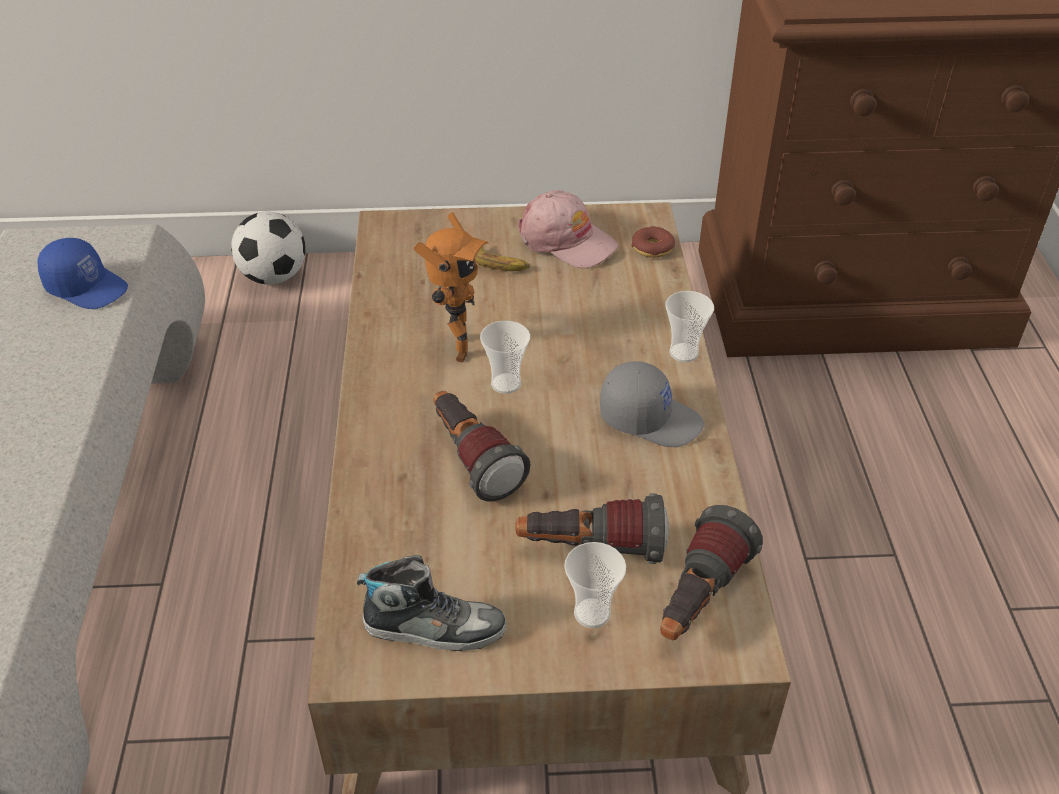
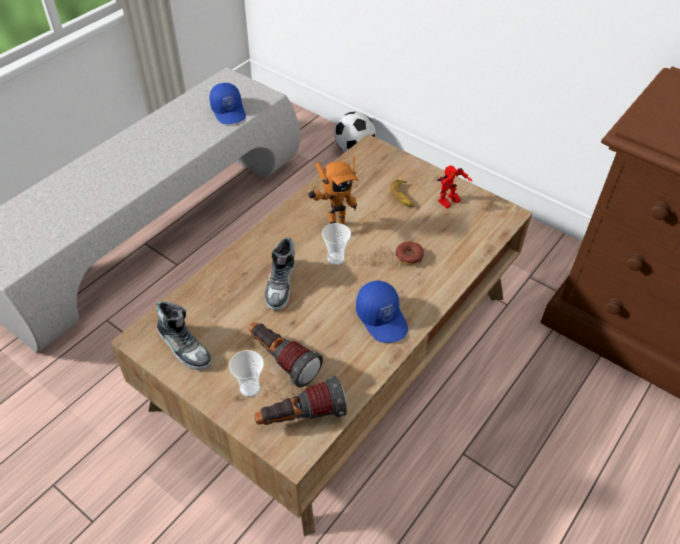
camera: 40 degrees right, 5 degrees up
flashlight [433,391,531,501] -> shoe [265,237,295,311]
pink cap [518,190,618,268] -> toy robot [437,165,473,209]
grey cap [600,361,704,447] -> blue cap [356,280,408,343]
donut [631,226,675,258] -> donut moved to [396,241,424,265]
cup [665,291,714,362] -> none

